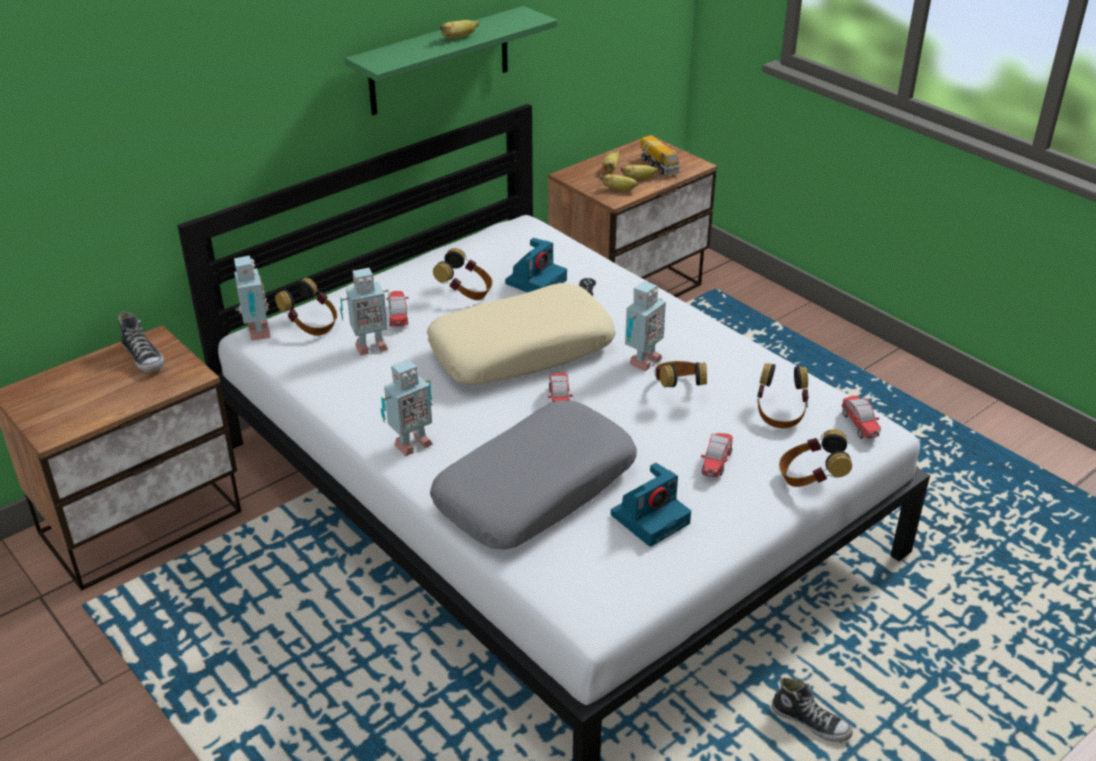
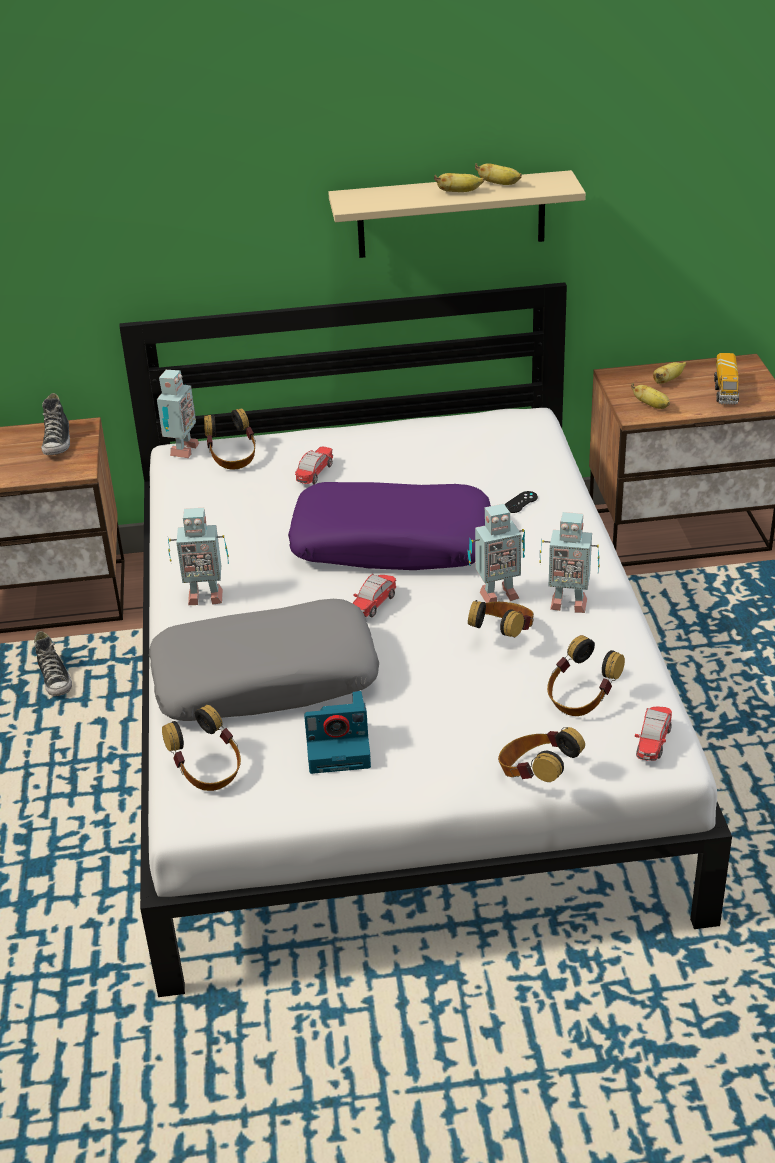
camera: 35 degrees right, 0 degrees up
toy robot [340,268,391,355] -> toy robot moved to [539,512,600,613]
green shelf [345,6,557,115] -> beige shelf [328,170,586,258]
beige pillow [427,283,616,385] -> purple pillow [288,482,491,570]
headphones [433,248,493,300] -> headphones moved to [162,705,241,791]
camera [505,238,567,293] -> none
banana [621,165,658,179] -> banana moved to [475,163,522,185]
toy car [701,433,733,477] -> none
shoe [772,677,853,742] -> shoe moved to [34,631,72,696]

